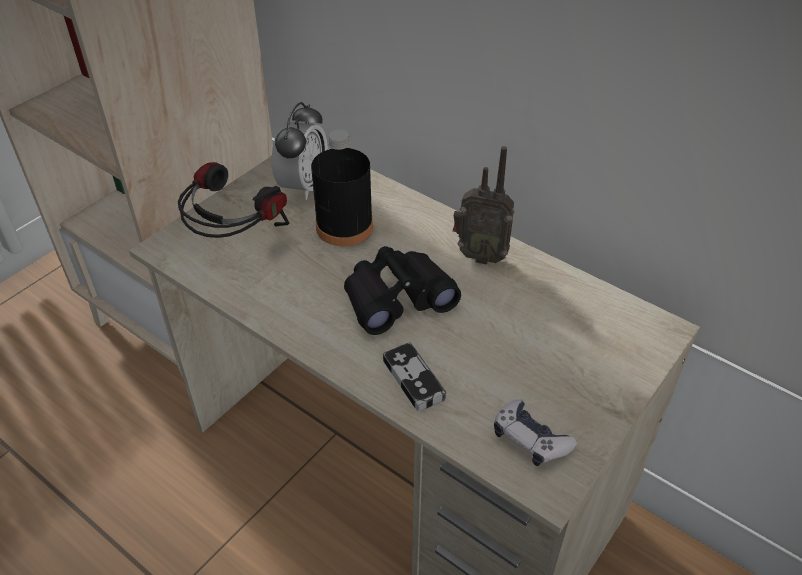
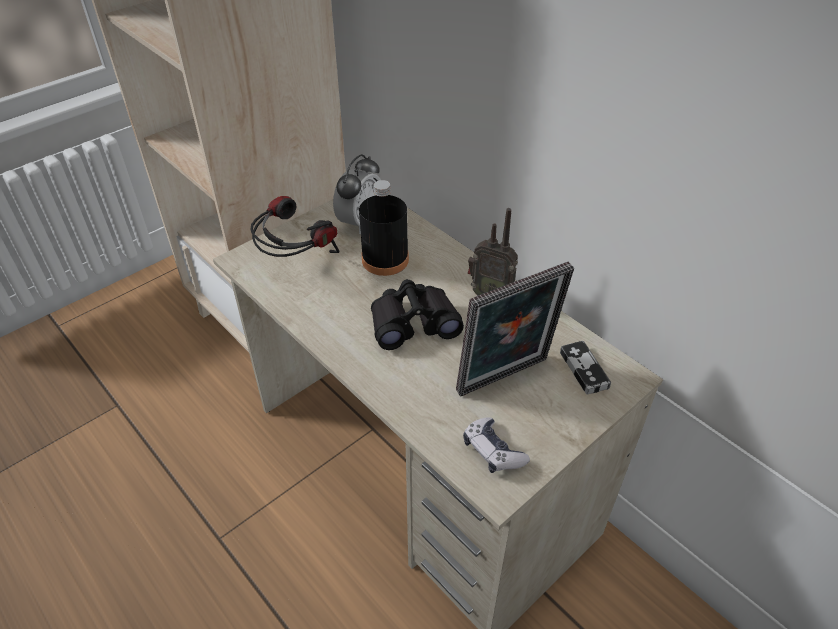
camera: 10 degrees right, 0 degrees up
game controller [383,342,446,411] -> game controller moved to [560,341,611,395]
none -> picture frame [456,261,574,397]

